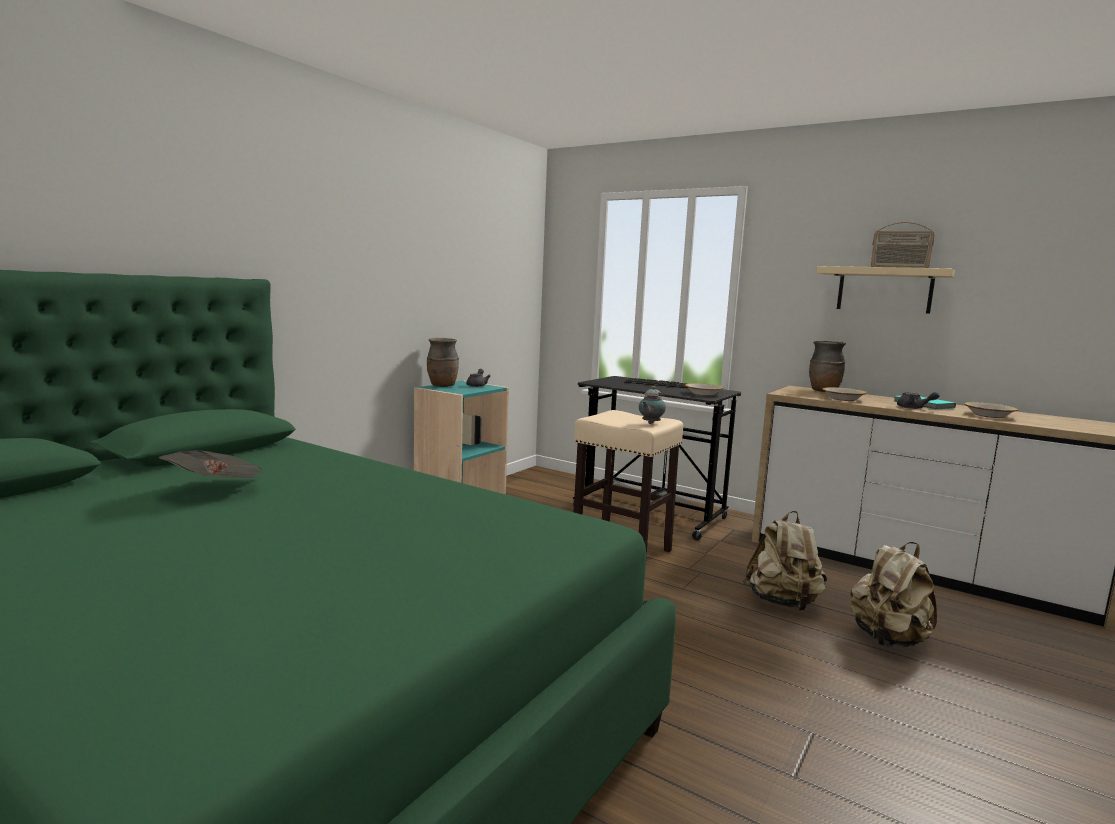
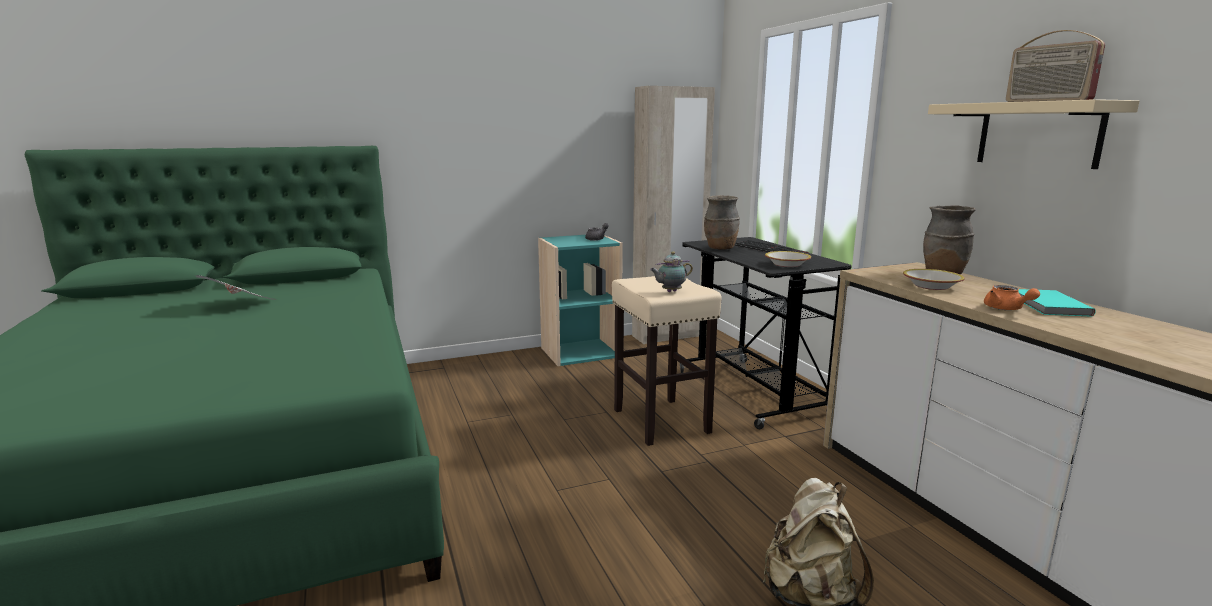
camera: 35 degrees right, 5 degrees up
brown vase [427,338,459,387] -> brown vase moved to [704,195,740,250]
beige backpack [743,511,827,611] -> none
grey teapot [897,392,940,409] -> orange teapot [984,285,1040,310]
bowl [964,402,1018,418] -> none
none -> beige wardrobe [632,86,715,344]

